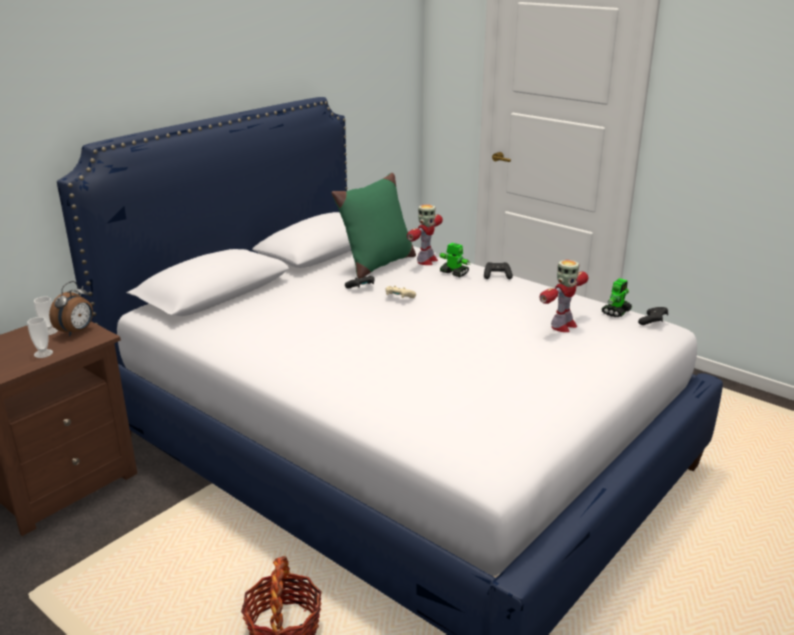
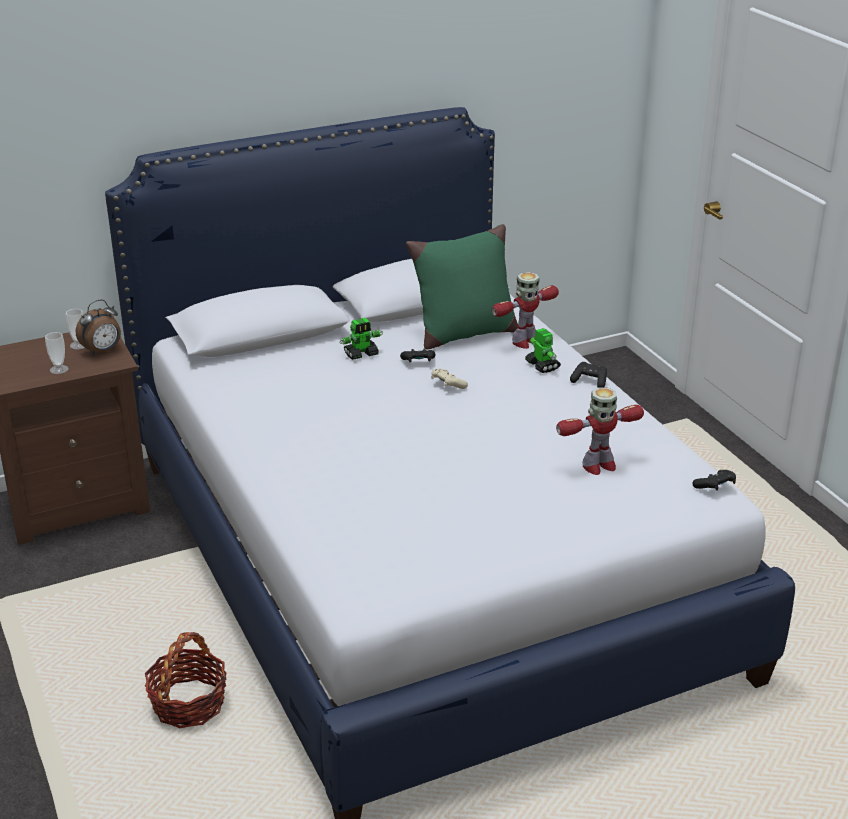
camera: 25 degrees right, 5 degrees up
toy robot [602,278,632,317] -> toy robot moved to [340,318,383,360]

